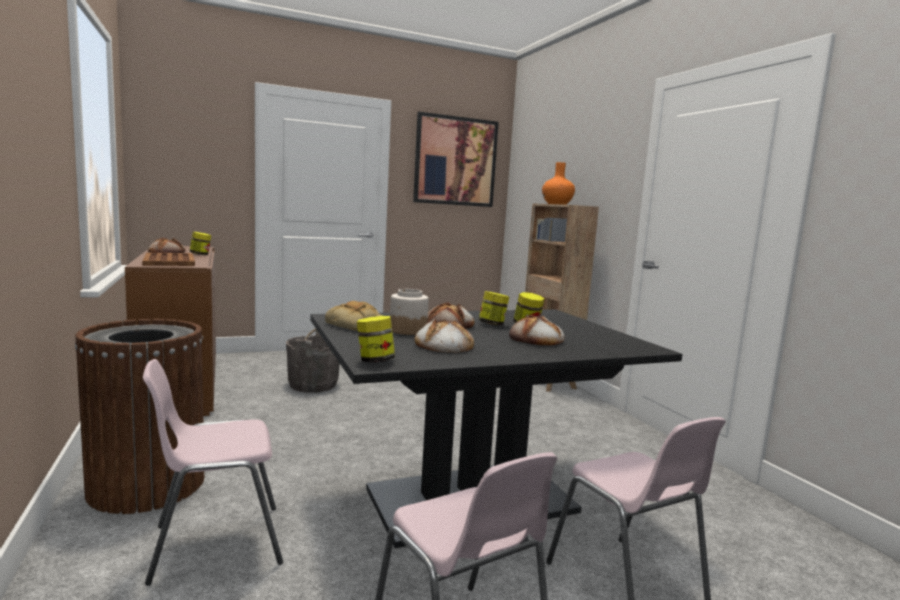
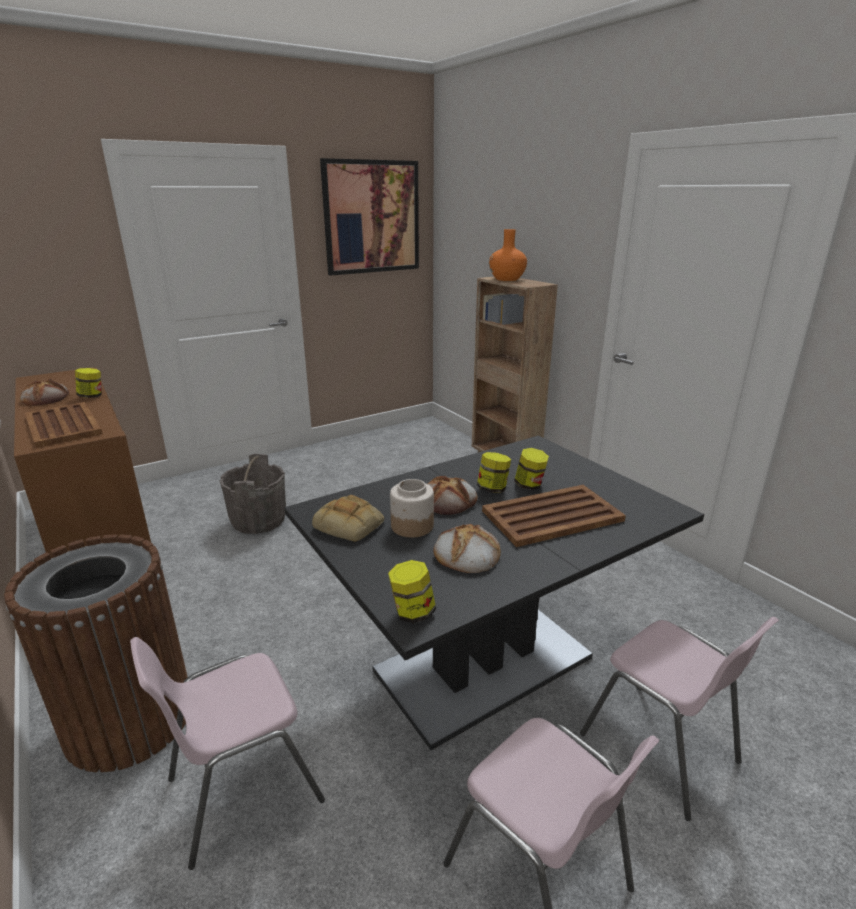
camera: 10 degrees left, 15 degrees up
bread [509,315,565,346] -> brown tray [482,485,626,547]

